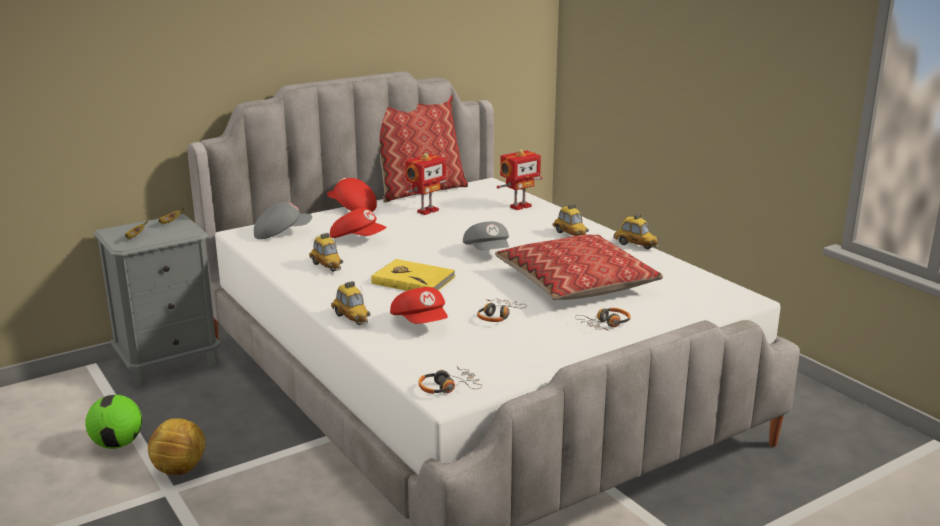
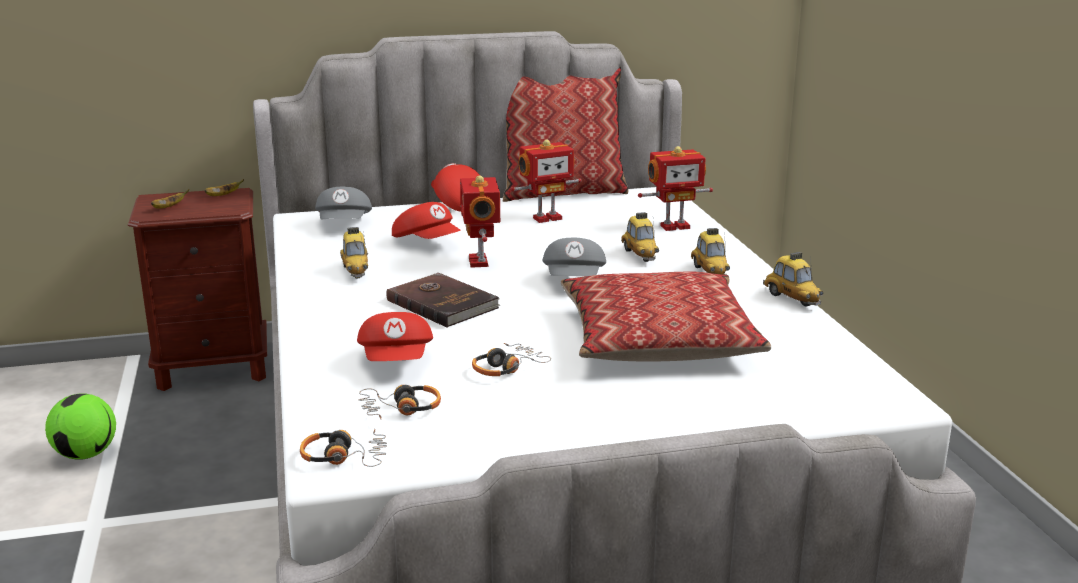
camera: 20 degrees right, 0 degrees up
grey nightstand [94,214,221,387] -> brown nightstand [128,188,267,391]
football [148,418,206,475] -> none
grey cap [254,202,312,239] -> grey cap turned 90 degrees clockwise [315,187,372,219]
toy car [331,281,371,325] -> toy car moved to [621,212,659,262]
yellow book [371,259,456,291] -> brown book [387,273,500,327]
headphones [575,308,631,331] -> headphones moved to [358,385,441,419]
none -> toy robot [460,175,500,268]

